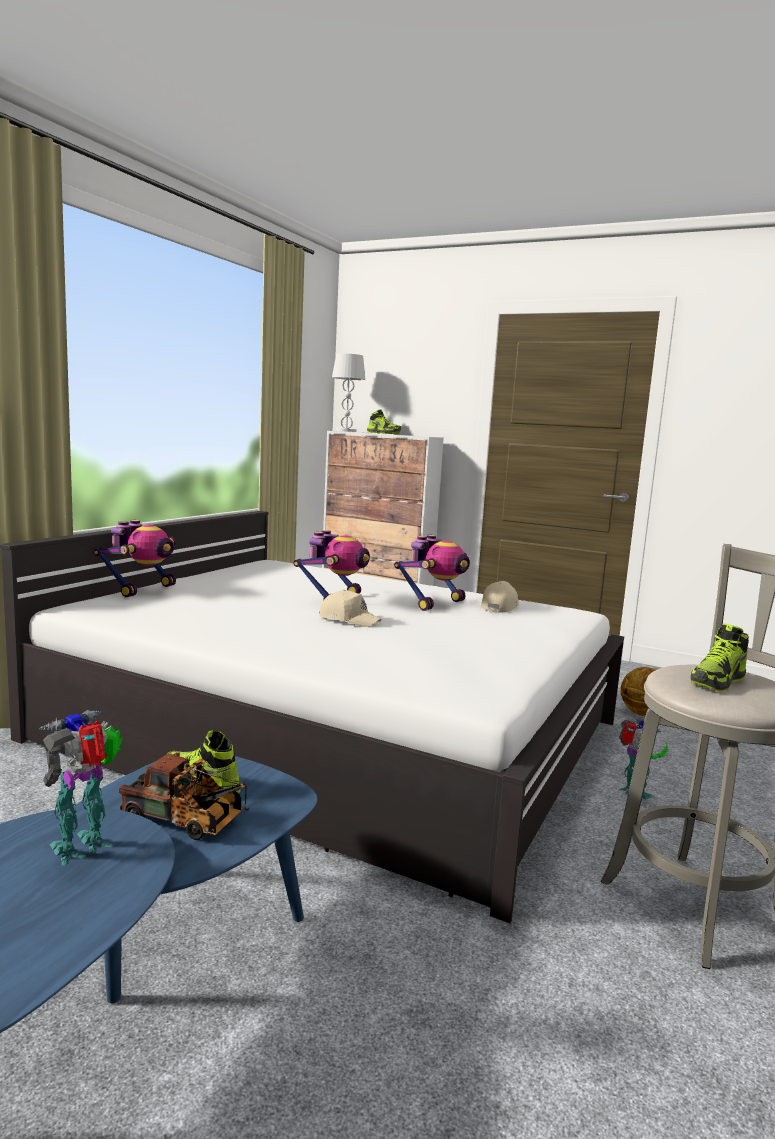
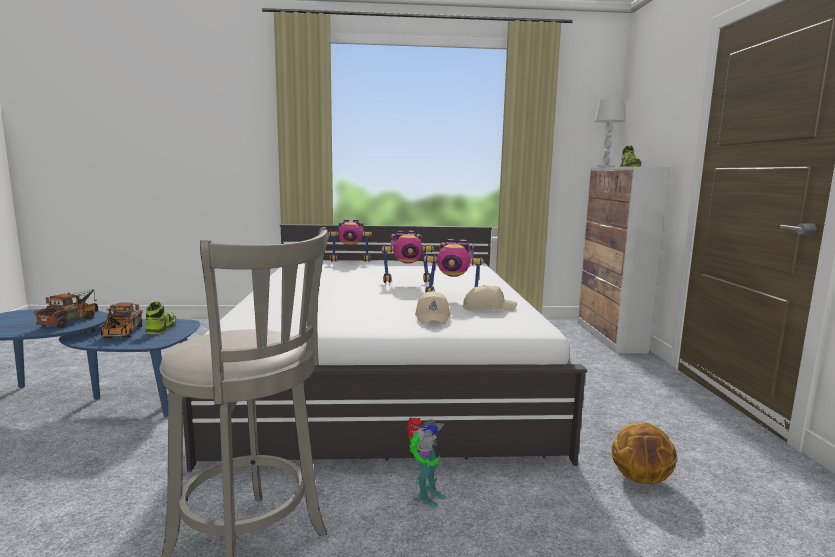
camera: 60 degrees right, 0 degrees up
toy robot [39,710,123,865] -> toy truck [34,289,99,328]
beige cap [319,589,382,627] -> beige cap moved to [415,291,451,324]
shoe [691,624,749,692] -> none

